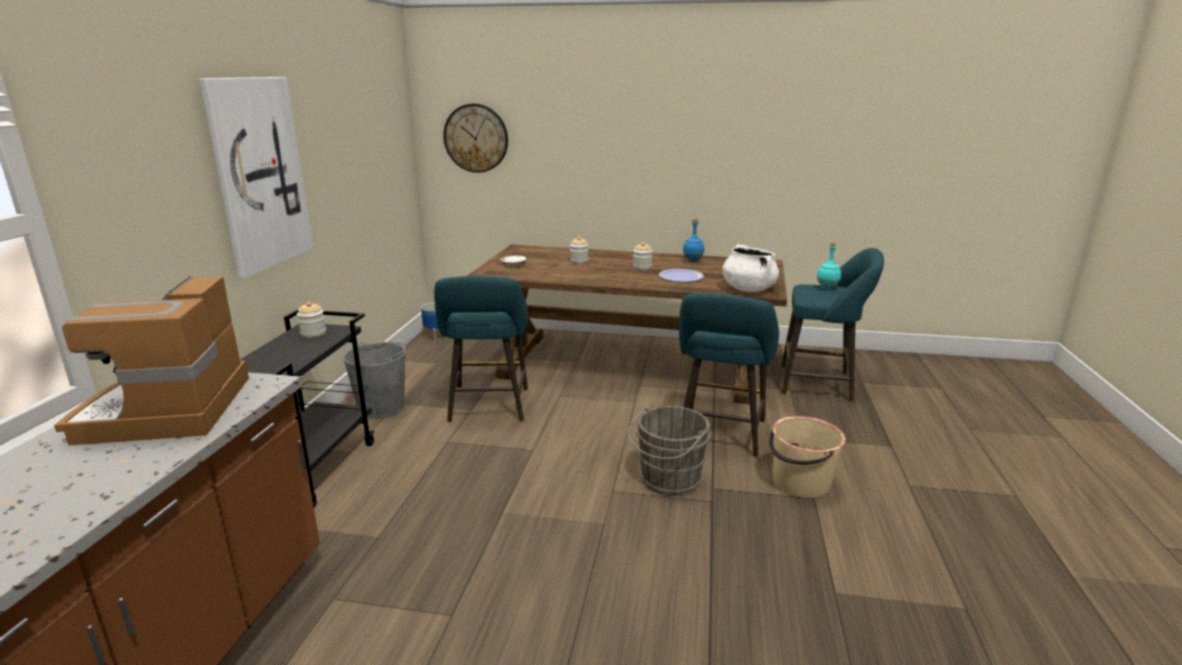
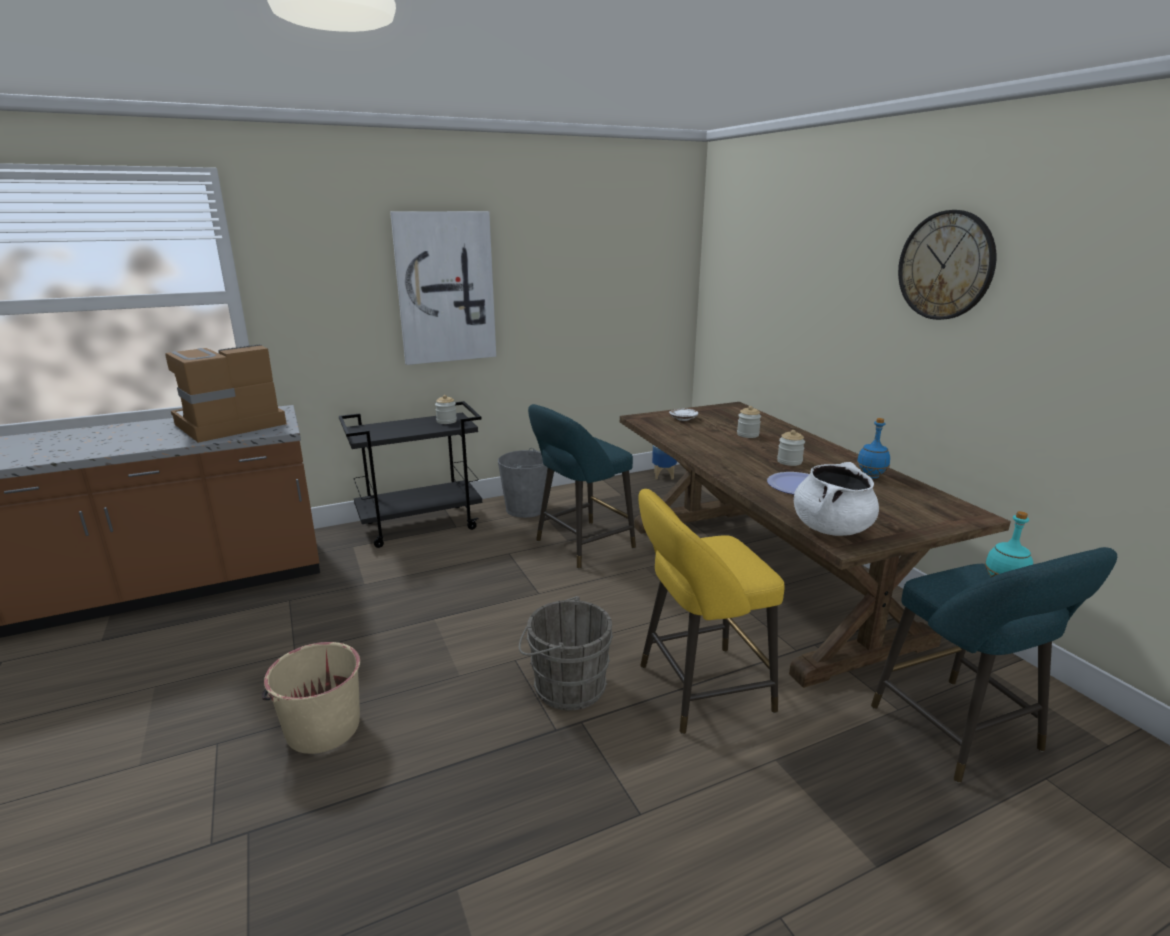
camera: 55 degrees right, 0 degrees up
wall clock [443,104,508,173] -> wall clock moved to [898,210,996,320]
turquoise stool [679,293,779,457] -> yellow stool [638,489,785,734]
beige bucket [769,416,846,498] -> beige bucket moved to [262,642,360,754]

